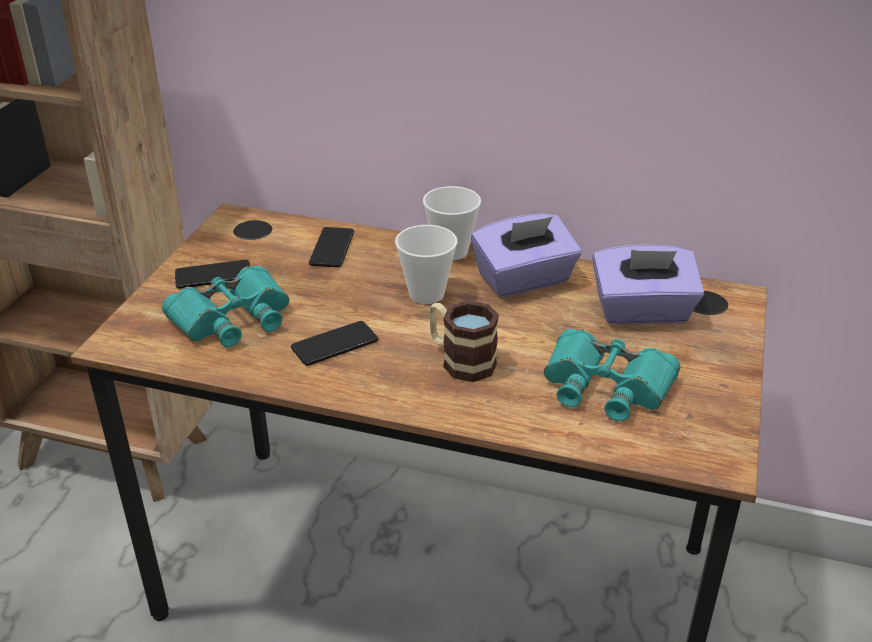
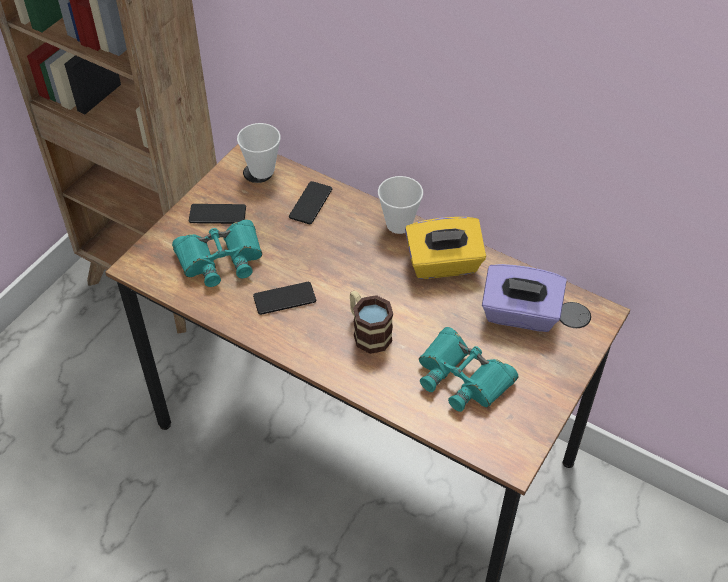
camera: 15 degrees right, 15 degrees up
cup [395,225,458,304] -> cup moved to [237,123,281,179]
purple tissue box [471,213,581,297] -> yellow tissue box [405,217,486,279]

